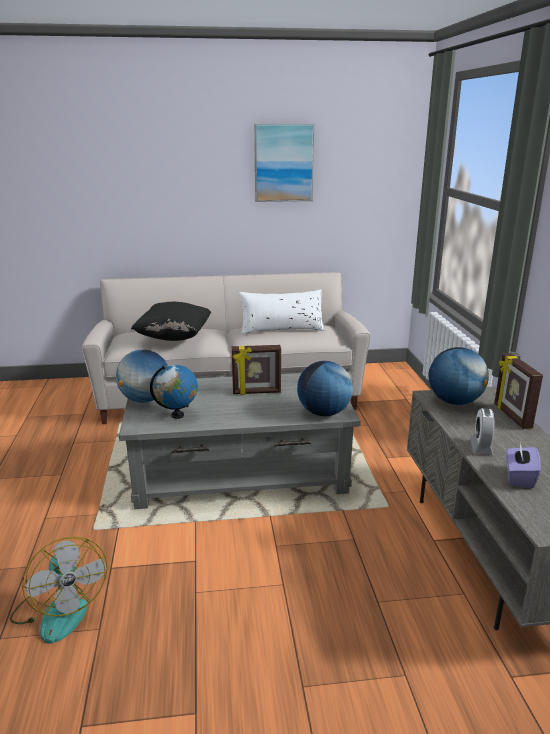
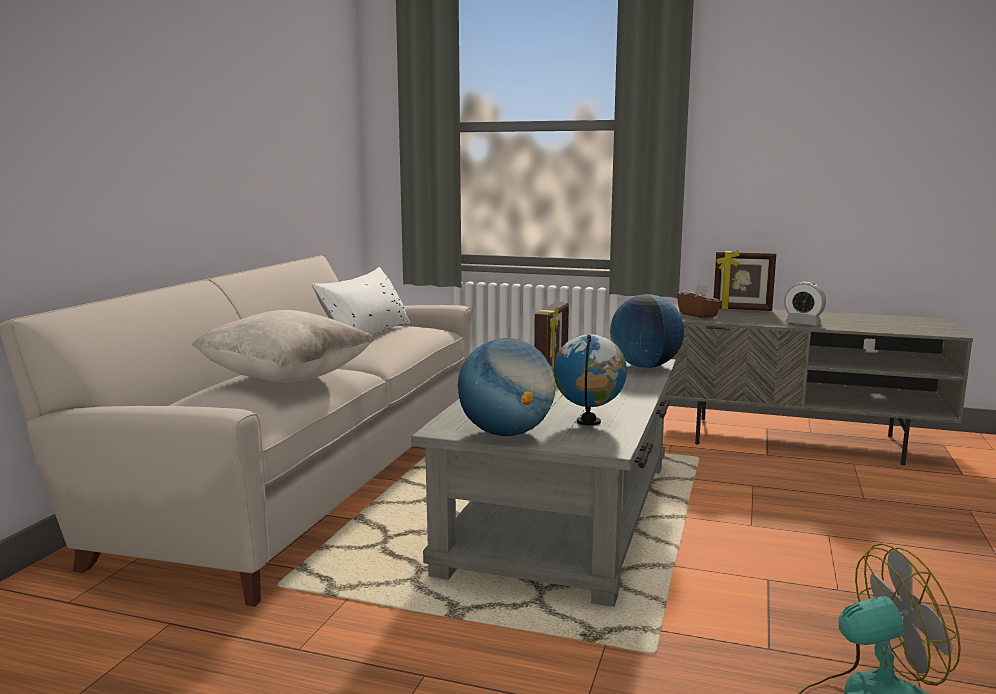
camera: 65 degrees left, 10 degrees down
black pillow [131,302,211,341] -> beige pillow [192,310,375,383]
picture [254,124,315,202] -> none
globe [429,347,489,405] -> brown tissue box [677,284,722,318]
purple tissue box [506,442,541,488] -> none

